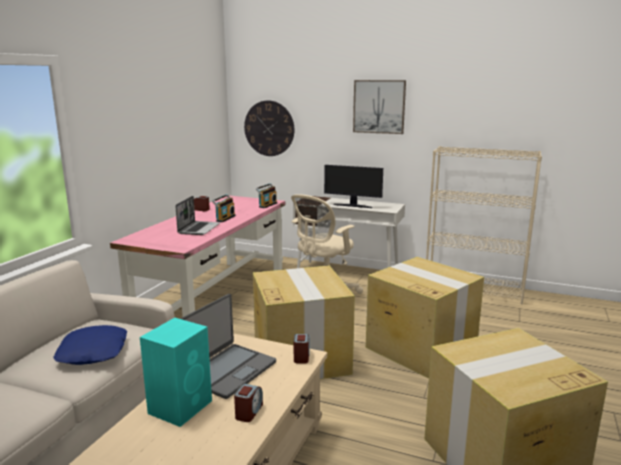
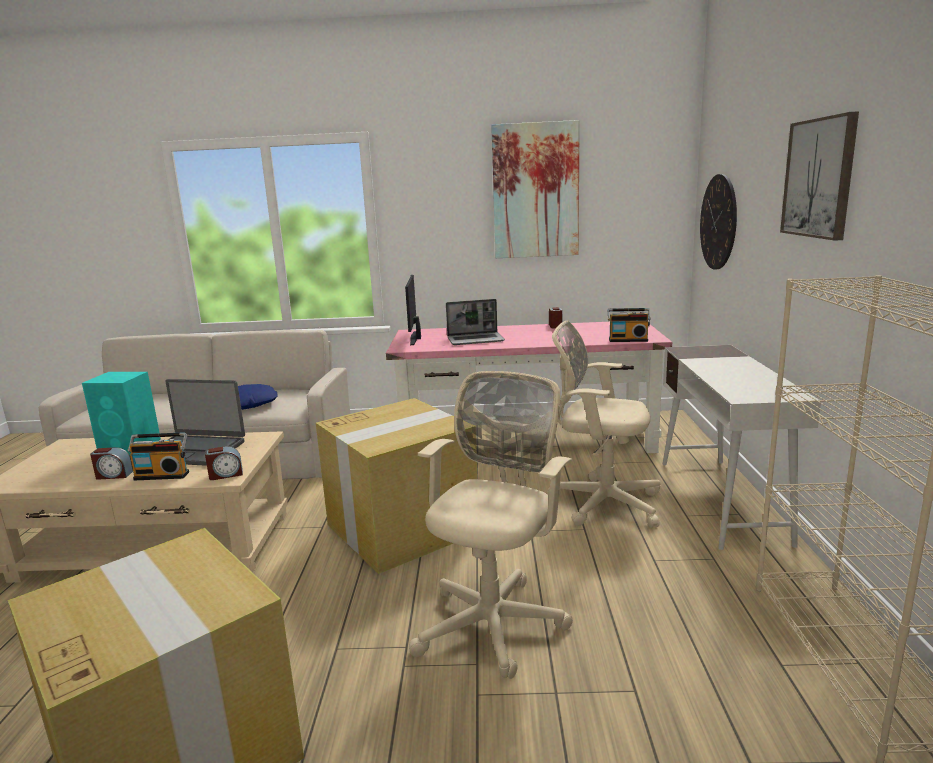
camera: 70 degrees right, 0 degrees up
radio [212,194,236,222] -> radio moved to [128,432,189,480]
monitor [324,165,383,208] -> monitor moved to [405,275,421,345]
cardboard box [366,257,484,379] -> beige office chair [409,371,573,679]
none -> picture [491,120,580,258]

